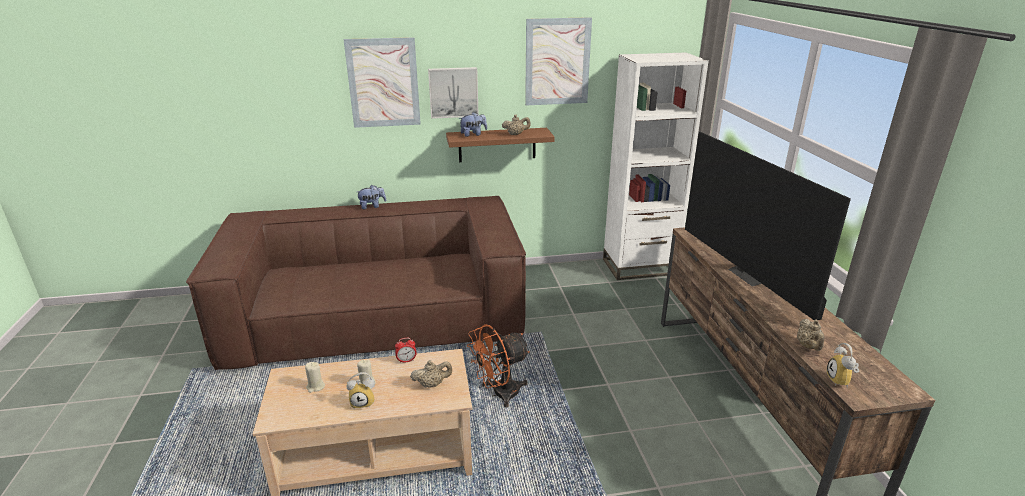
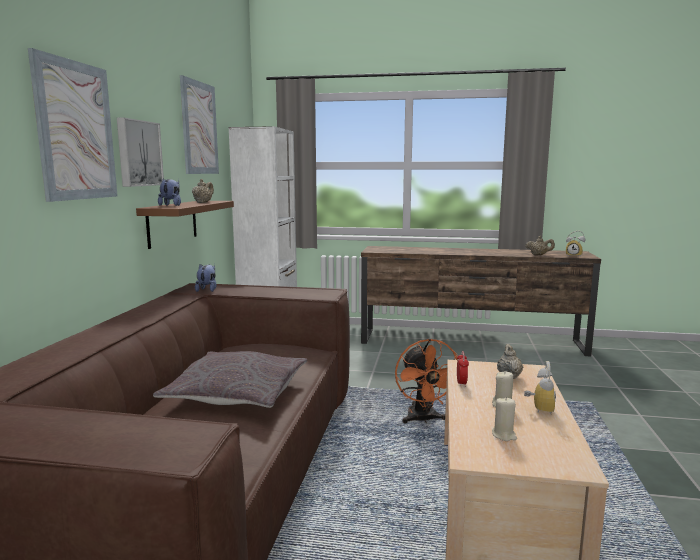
camera: 70 degrees left, 15 degrees down
plush toy [357,185,386,209] -> plush toy moved to [195,264,217,292]
television [685,132,851,320] -> none
none -> grey pillow [153,351,307,408]

